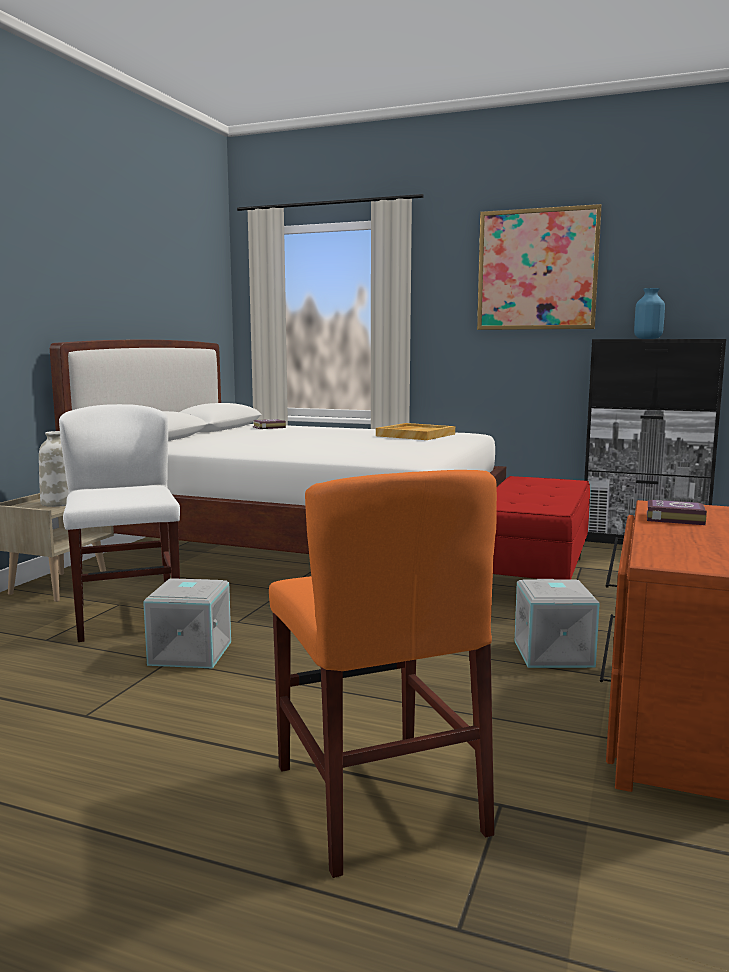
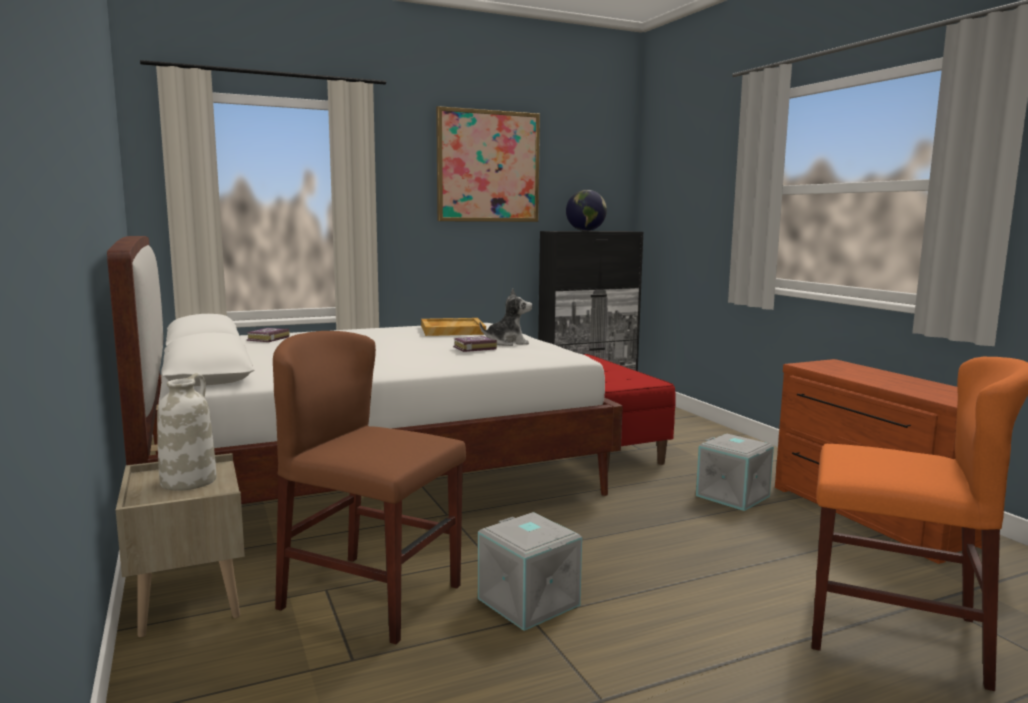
camera: 45 degrees left, 0 degrees up
white chair [59,404,180,642] -> brown chair [273,331,466,644]
blue vase [634,288,665,339] -> globe [566,190,607,231]
book [647,500,707,525] -> book moved to [453,336,497,352]
none -> plush toy [480,289,532,346]

